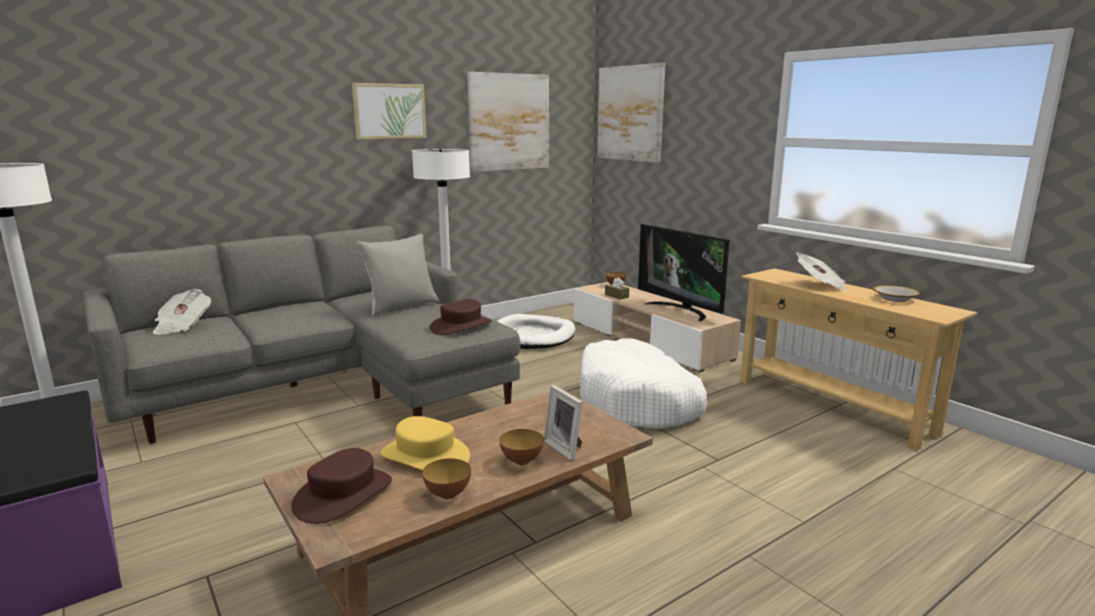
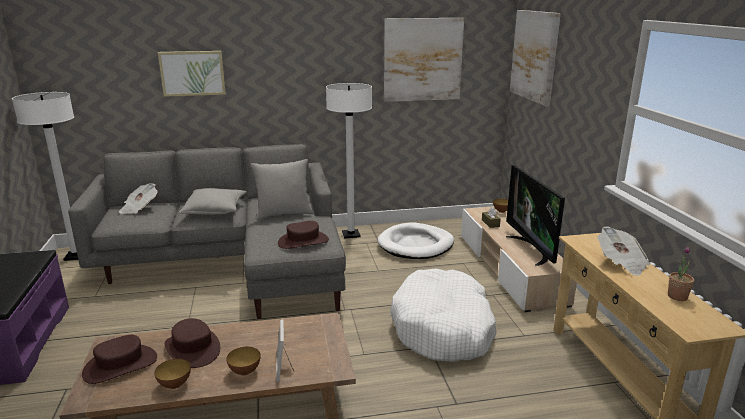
camera: 25 degrees right, 5 degrees up
picture [352,83,426,140] -> picture moved to [158,51,226,97]
yellow hat [381,416,470,471] -> brown hat [164,318,220,368]
bowl [873,285,920,302] -> potted plant [668,246,694,301]
none -> grey pillow [179,188,247,215]

